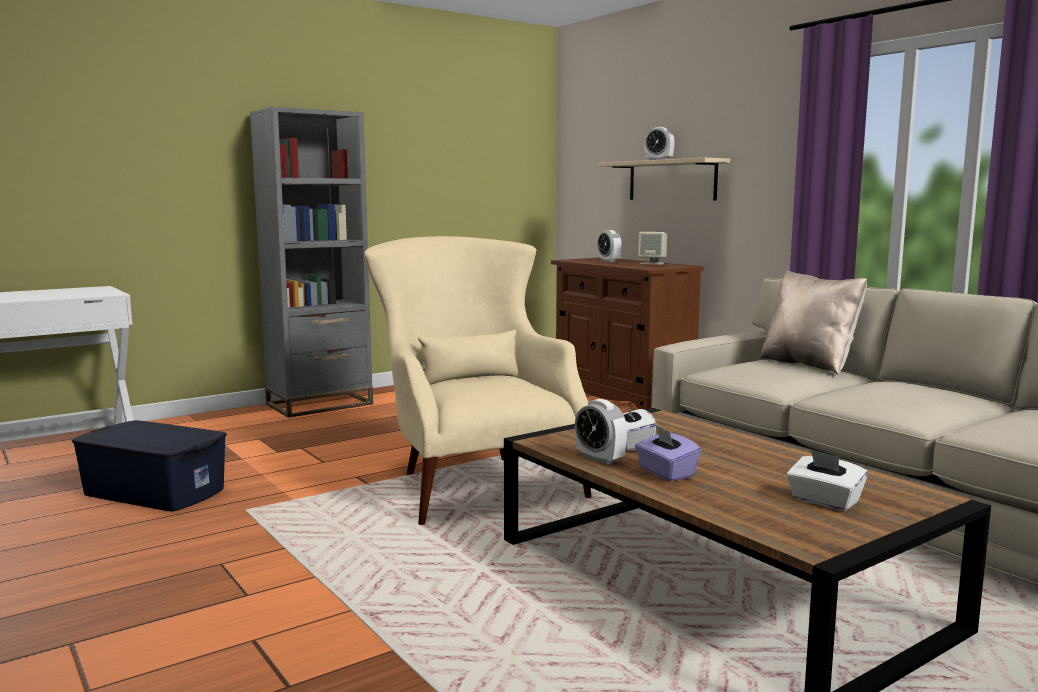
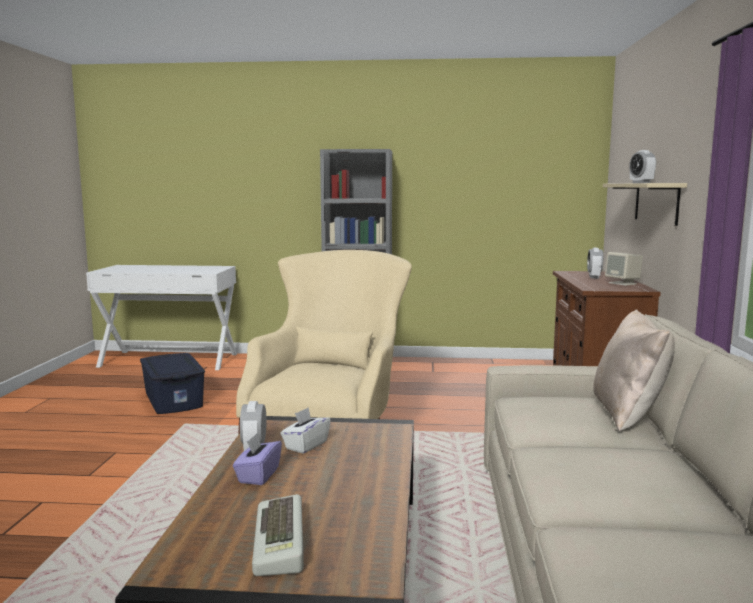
camera: 40 degrees right, 0 degrees up
white tissue box [787,450,868,511] -> keyboard [252,494,304,576]

